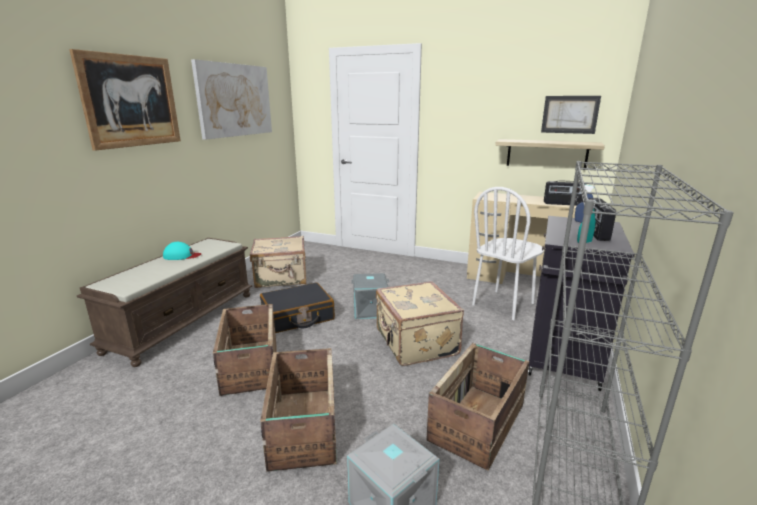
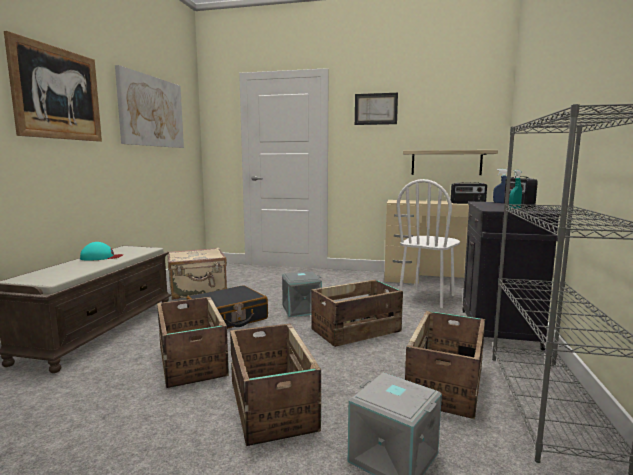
camera: 10 degrees left, 10 degrees down
beige suitcase [376,281,464,366] -> crate [311,280,403,347]
picture [541,96,601,134] -> picture moved to [355,93,398,125]

